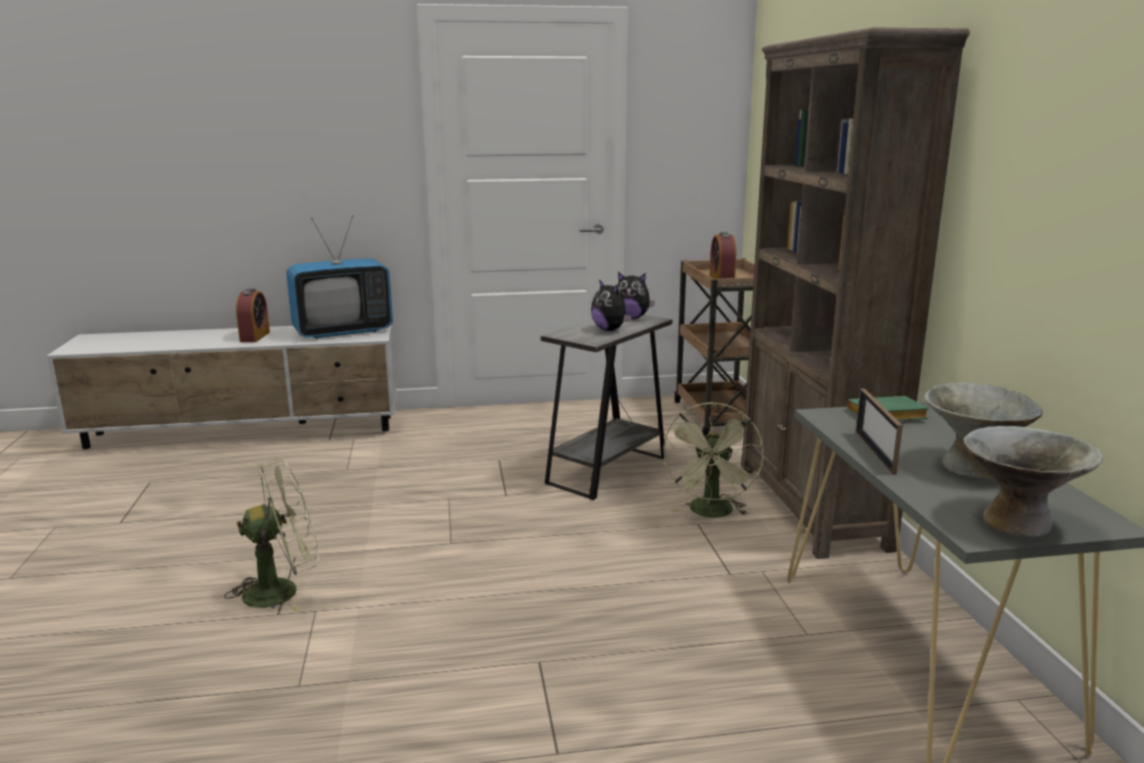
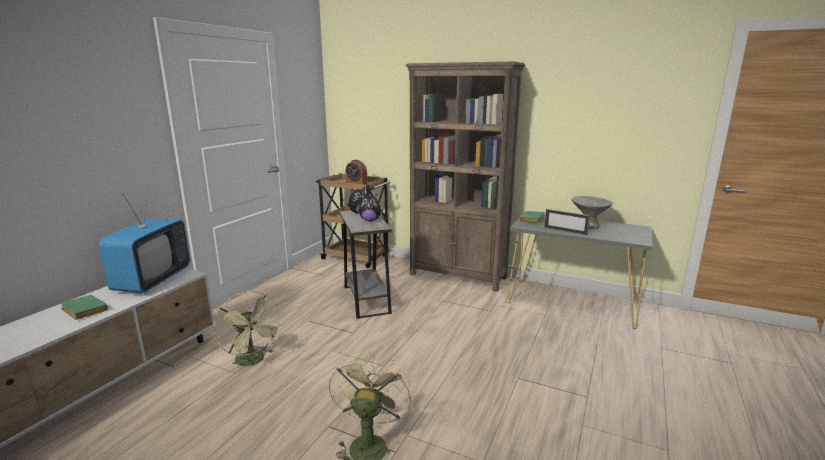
camera: 55 degrees left, 0 degrees up
alarm clock [236,289,270,342] -> green book [60,295,108,320]
green fan [663,402,764,517] -> green fan moved to [214,291,283,373]
grey bowl [963,426,1103,537] -> none

